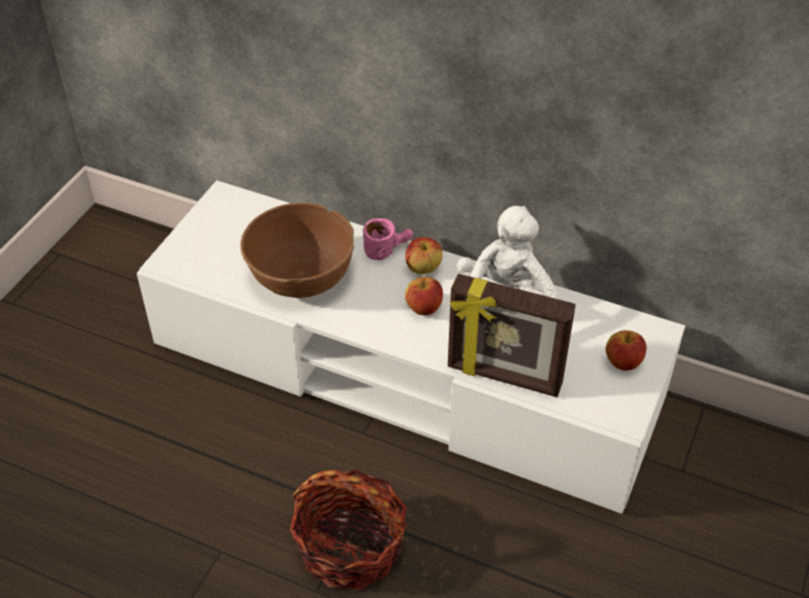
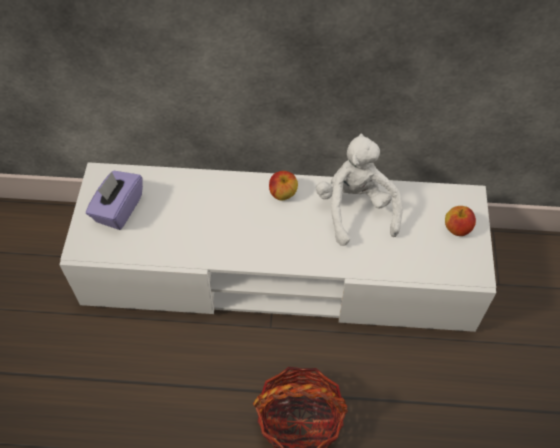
camera: 20 degrees left, 10 degrees up
brown bowl [240,203,354,298] -> none
pink mug [363,218,413,260] -> none
apple [405,277,443,315] -> none
picture frame [448,274,576,397] -> none
none -> purple tissue box [86,171,143,230]

